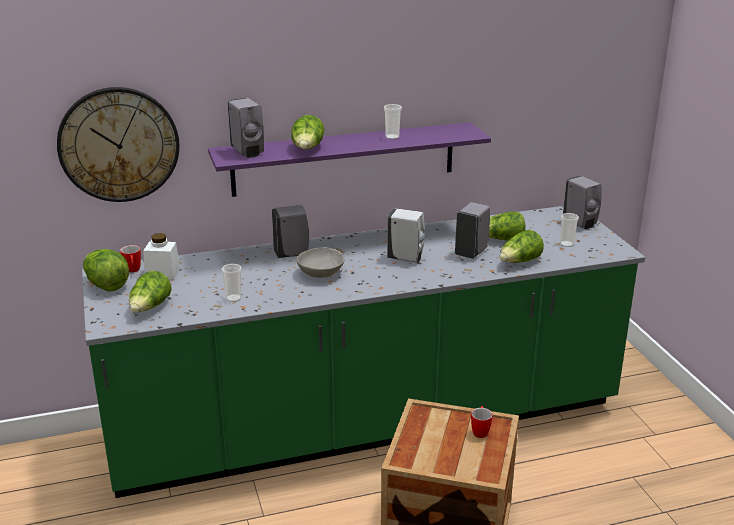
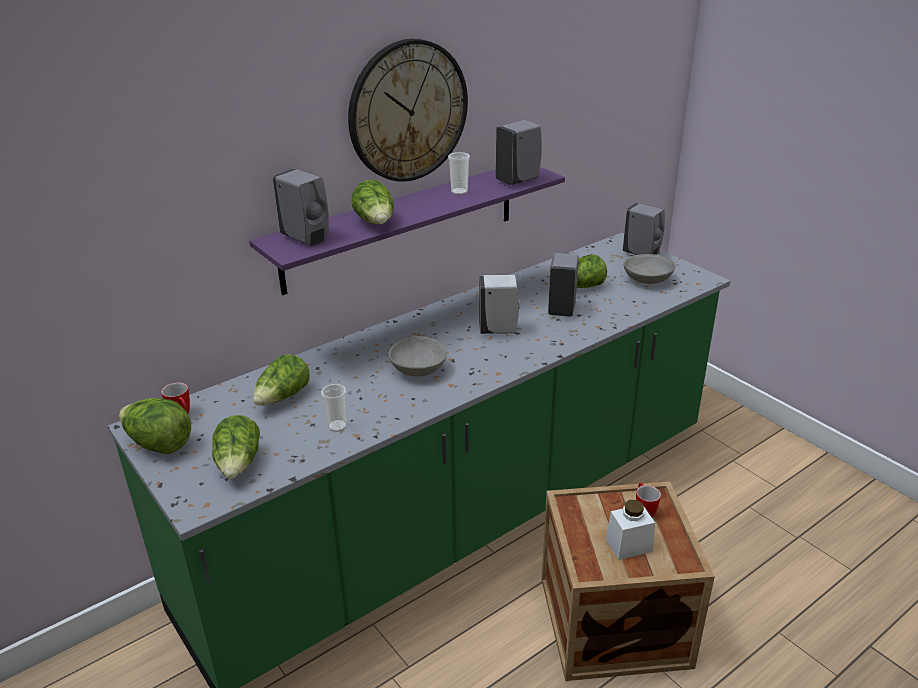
camera: 20 degrees left, 5 degrees up
wall clock [57,87,179,202] -> wall clock moved to [348,39,468,182]
white jar [143,233,180,280] -> white jar moved to [606,500,655,560]
grey soap dispenser [272,205,309,258] -> grey soap dispenser moved to [496,120,542,185]
lettuce [500,230,544,263] -> lettuce moved to [253,354,310,406]
cup [560,213,579,247] -> grey bowl [623,254,675,284]

